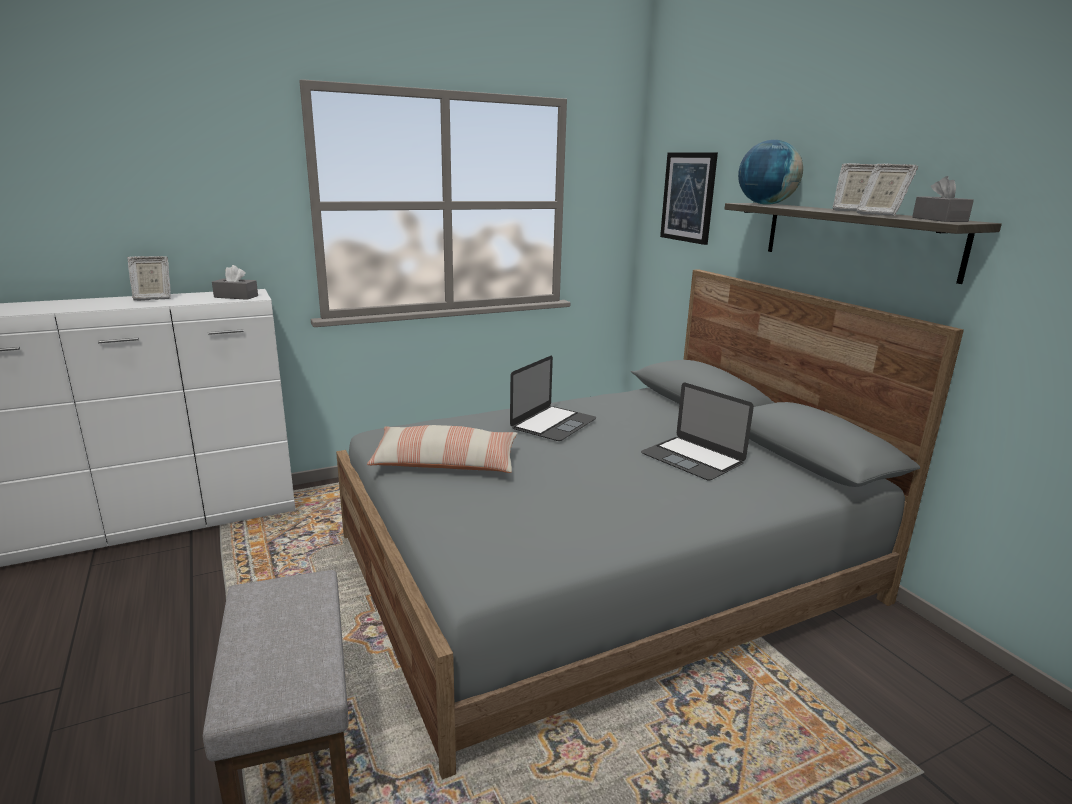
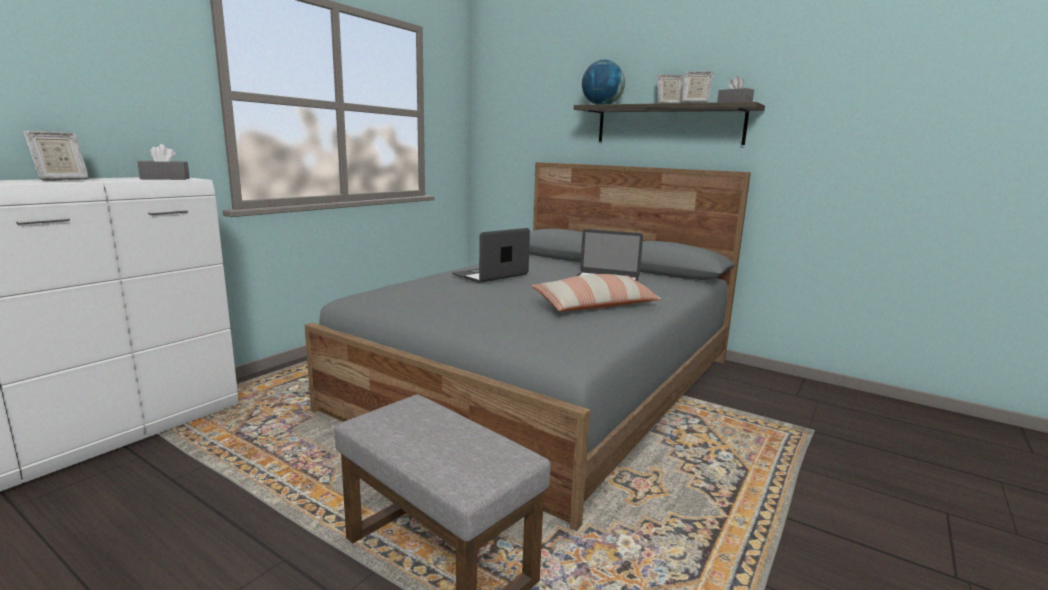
camera: 30 degrees left, 5 degrees down
pillow [367,425,518,473] -> pillow moved to [531,274,661,311]
laptop [510,356,597,441] -> laptop turned 135 degrees counterclockwise [452,228,530,283]
picture [660,152,718,245] -> none

